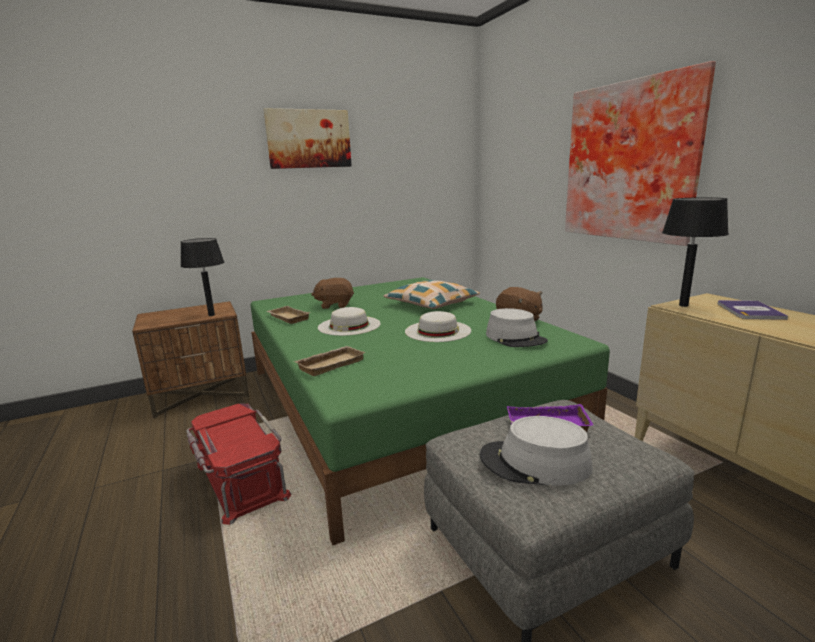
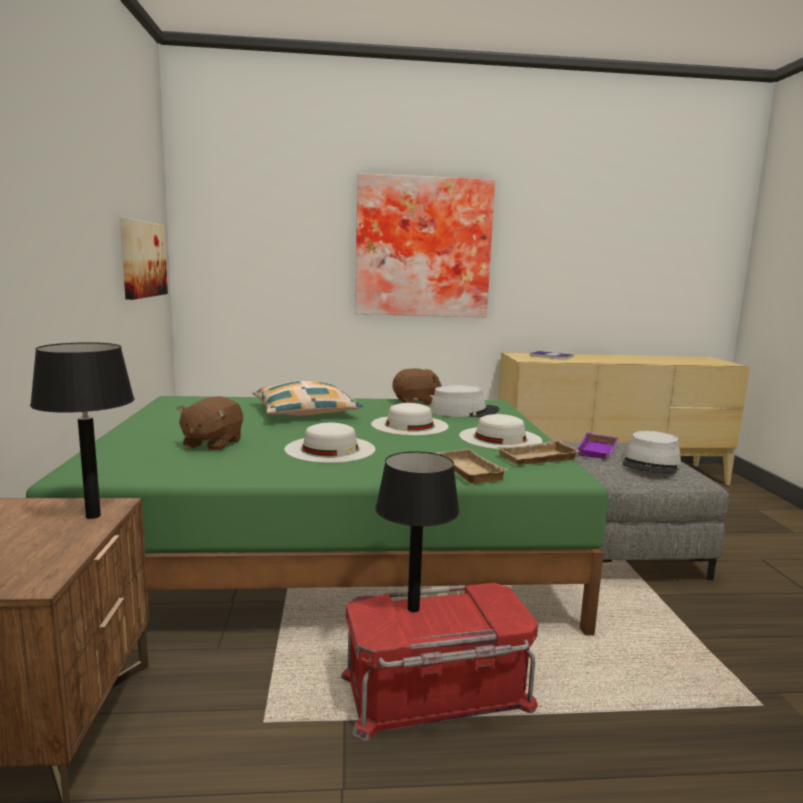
camera: 70 degrees left, 5 degrees down
picture [263,108,352,169] -> picture moved to [120,217,168,300]
beige tray [266,306,311,324] -> beige tray moved to [497,440,580,465]
black table lamp [662,197,729,307] -> black table lamp moved to [375,451,460,612]
none -> white hat [459,414,542,449]

